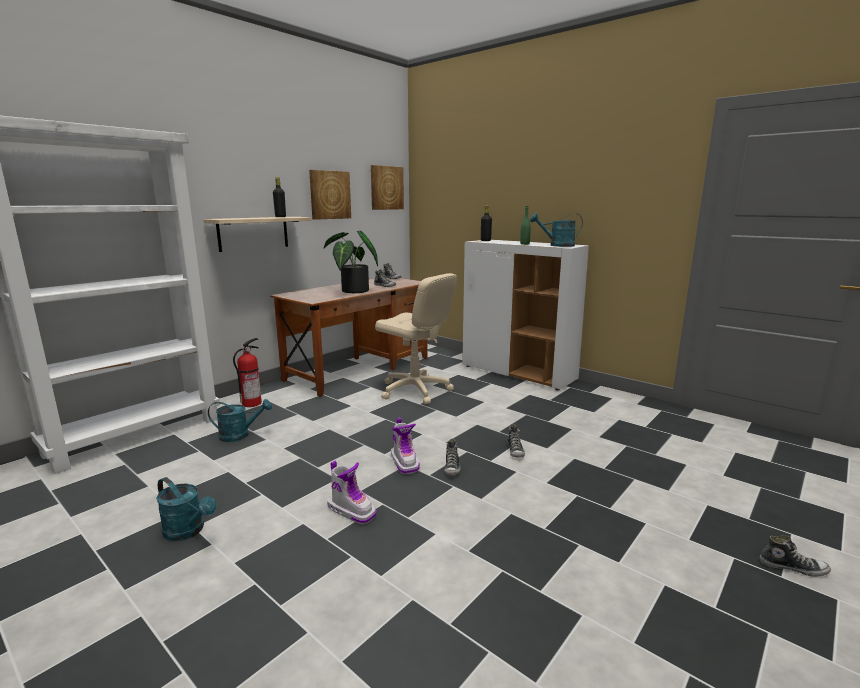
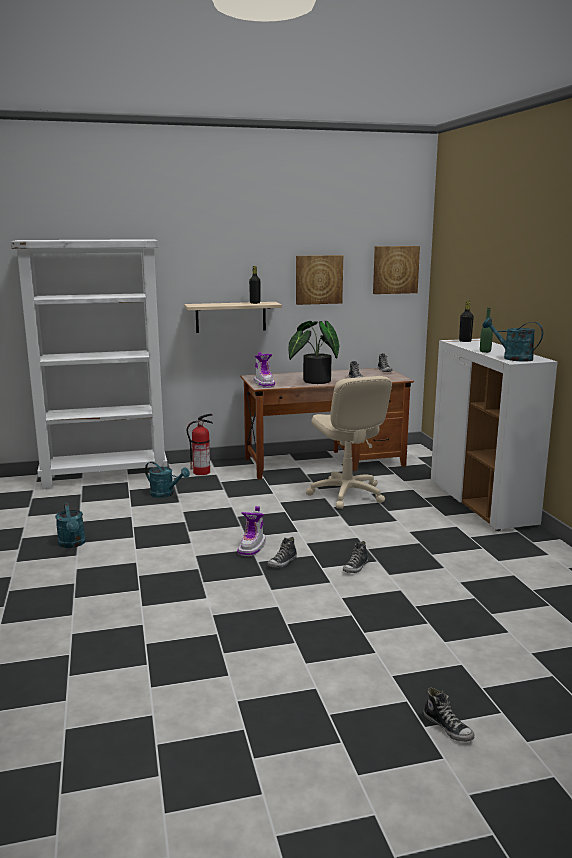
camera: 35 degrees right, 0 degrees up
boot [327,461,377,524] -> boot moved to [254,352,275,388]

